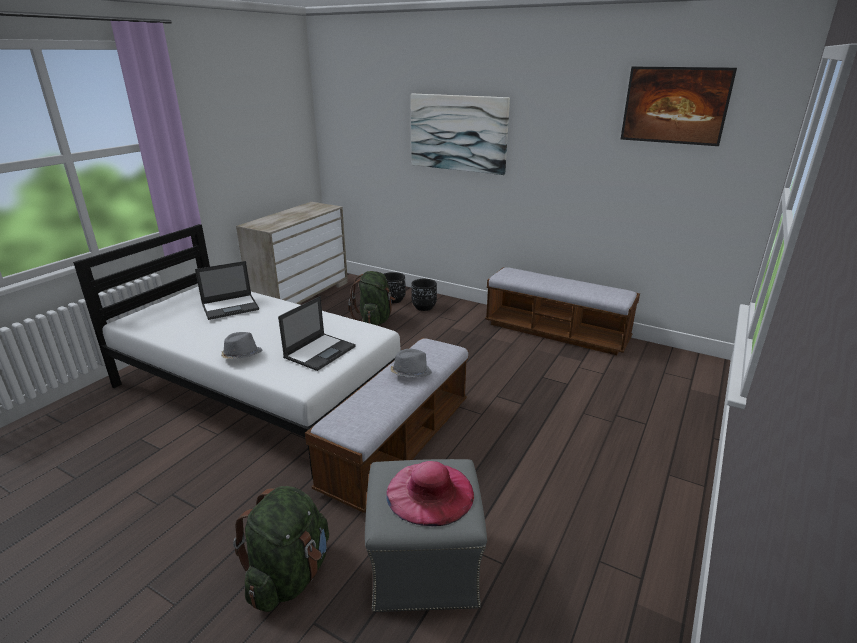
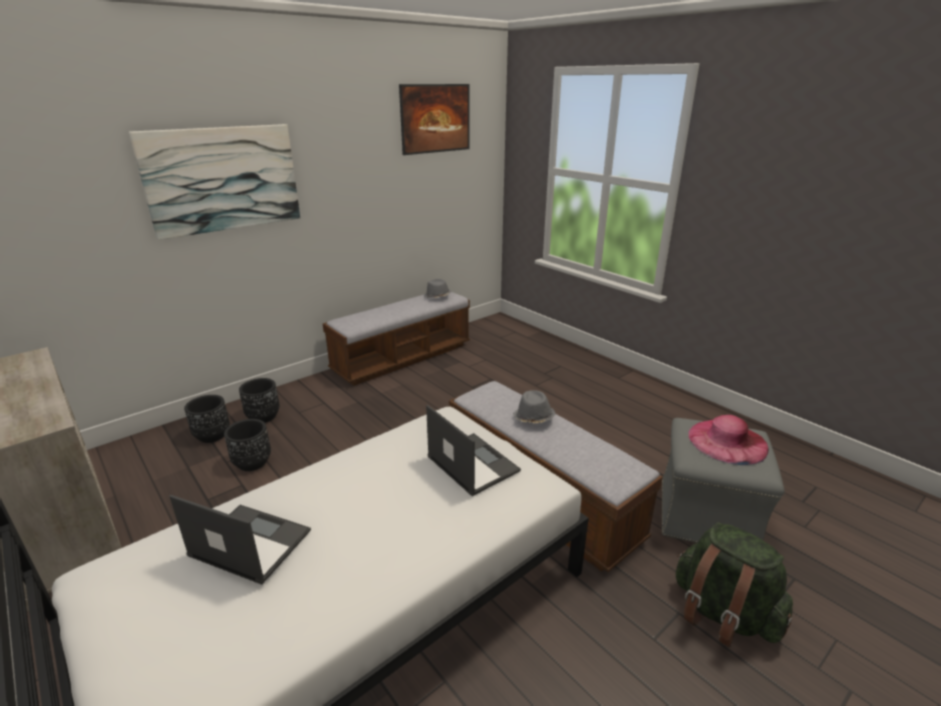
camera: 70 degrees left, 0 degrees up
laptop [195,261,259,320] -> laptop turned 60 degrees counterclockwise [169,495,311,585]
grey hat [221,332,262,359] -> grey hat moved to [424,279,451,298]
green backpack [348,271,395,326] -> black planter [224,419,271,471]

